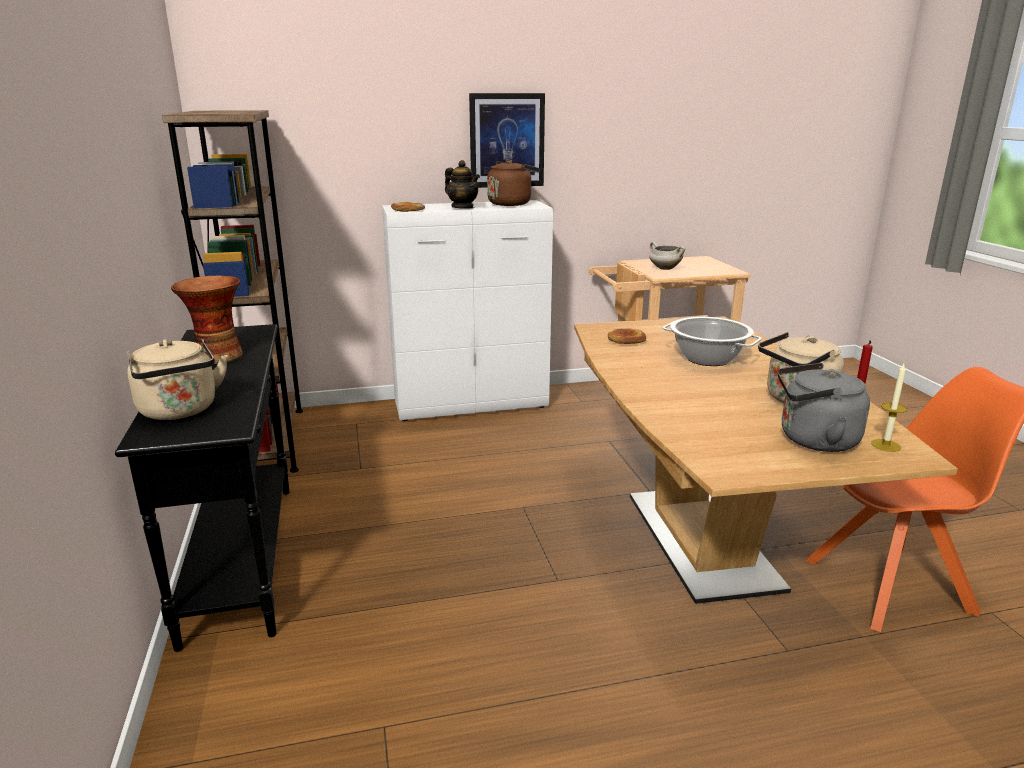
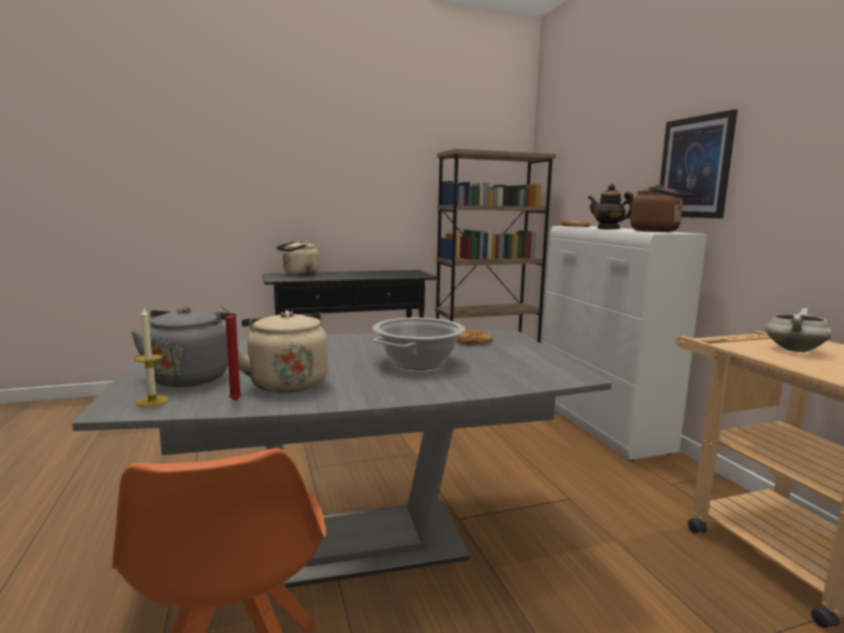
camera: 85 degrees right, 10 degrees down
vase [171,275,243,364] -> none
teapot [445,160,480,209] -> teapot turned 90 degrees clockwise [588,184,633,229]
brown dining table [574,316,958,604] -> grey dining table [72,330,612,588]

